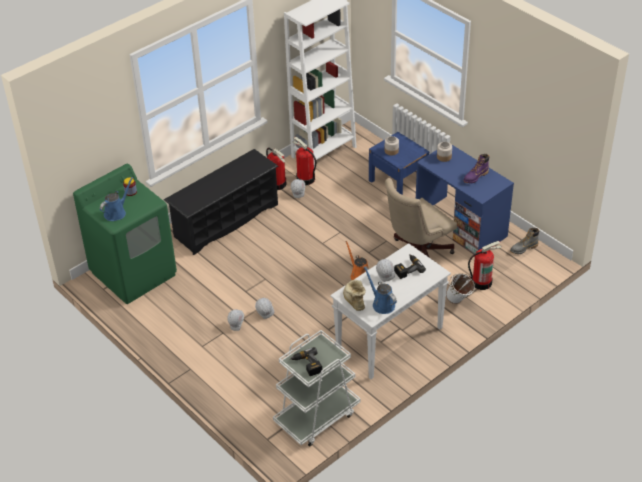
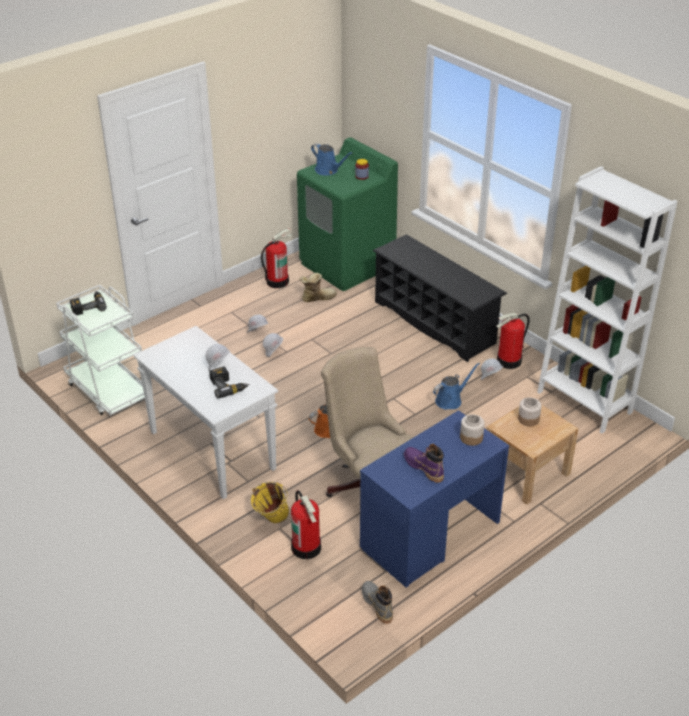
camera: 90 degrees right, 5 degrees down
fire extinguisher [293,137,316,185] -> fire extinguisher moved to [261,228,292,288]
boot [343,280,366,311] -> boot moved to [299,273,337,302]
blue watering can [364,266,397,314] -> blue watering can moved to [433,363,480,409]
blue nightstand [369,132,429,195] -> beige nightstand [486,404,578,505]
white bucket [446,274,475,304] -> yellow bucket [251,482,289,524]

